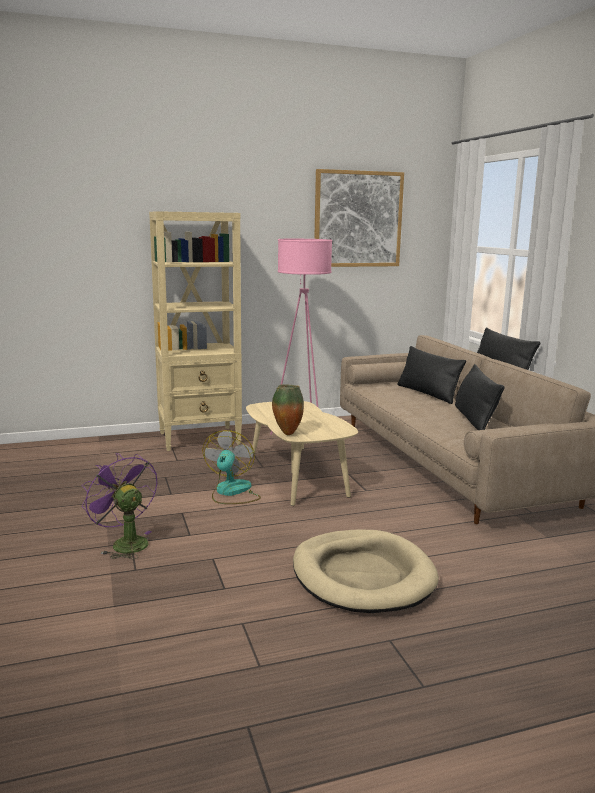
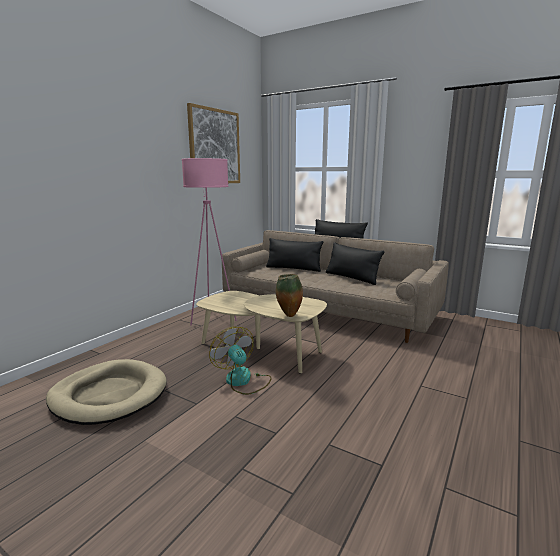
camera: 40 degrees left, 0 degrees up
purple fan [82,453,157,559] -> none
beige bookcase [149,211,242,451] -> none
beige dog bed [293,529,439,613] -> beige dog bed moved to [46,359,167,425]

